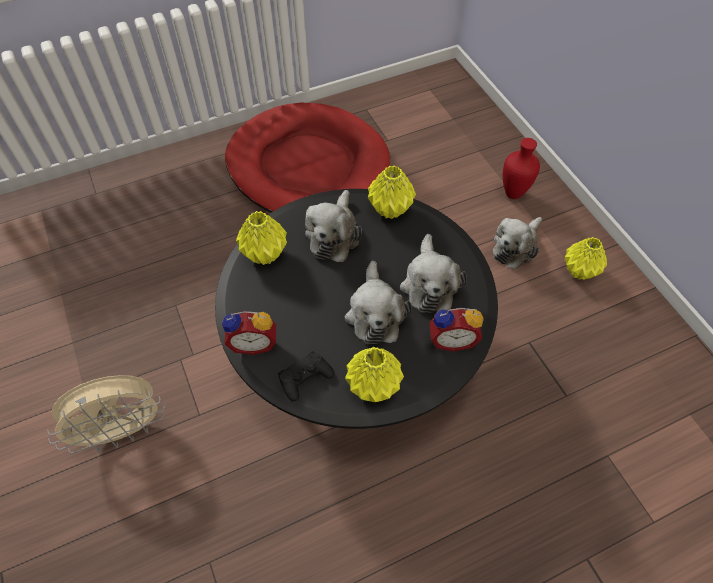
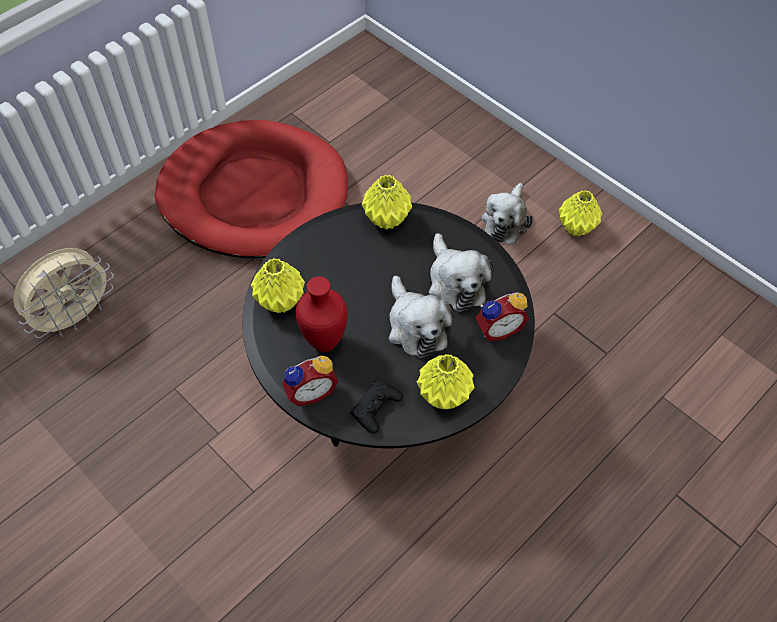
camera: 20 degrees left, 0 degrees up
beige fan [47,375,165,454] -> beige fan moved to [13,248,114,339]
plush toy [305,190,362,262] -> none
red vase [503,138,540,199] -> red vase moved to [296,276,347,352]

